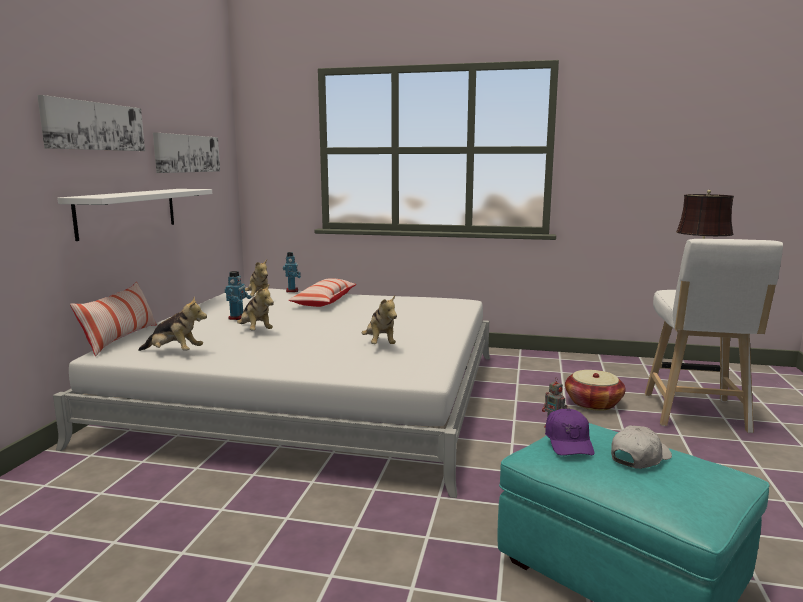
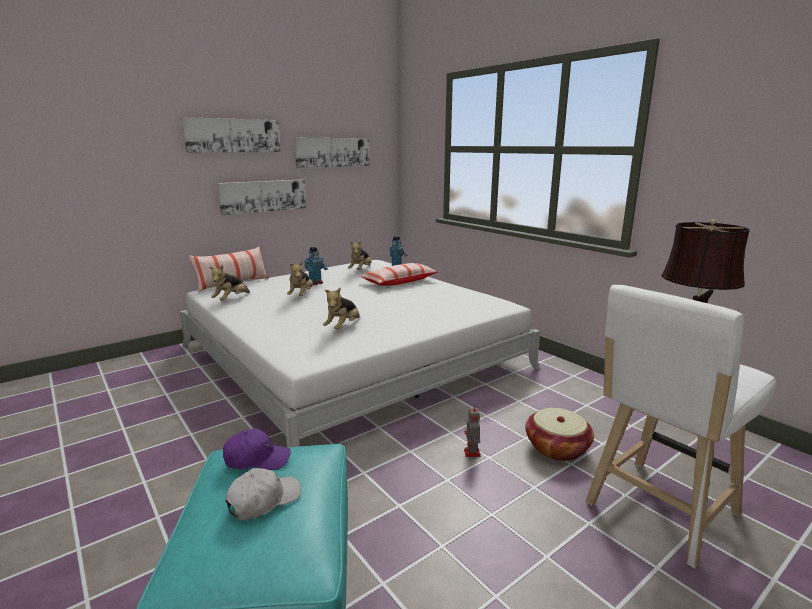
camera: 40 degrees right, 5 degrees up
white shelf [57,189,212,241] -> picture [217,179,306,215]
plush toy [138,297,207,351] -> plush toy turned 60 degrees clockwise [209,265,250,301]
purple cap [545,408,594,455] -> purple cap turned 135 degrees counterclockwise [223,428,291,470]
white cap [611,425,672,469] -> white cap turned 45 degrees counterclockwise [225,468,301,520]

